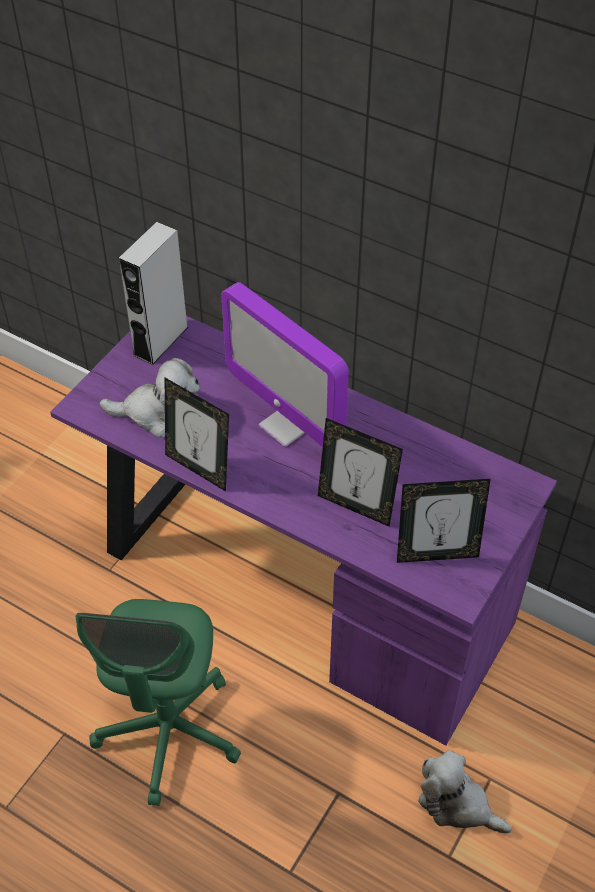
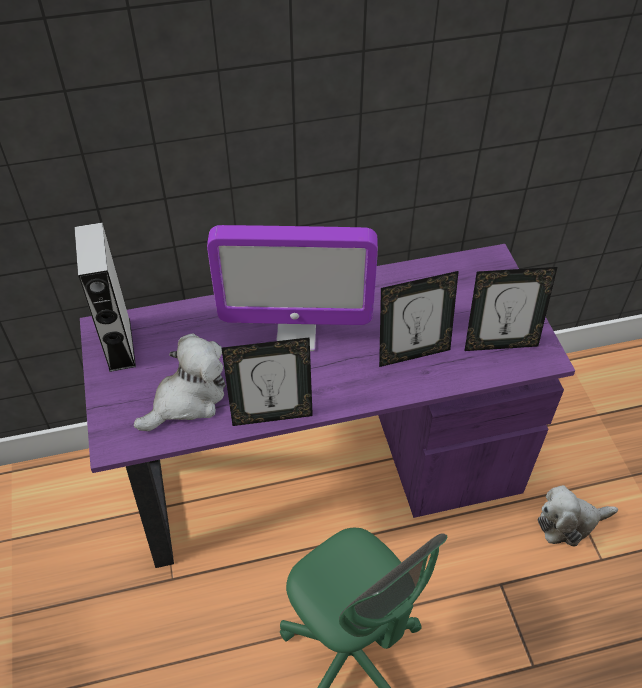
camera: 45 degrees left, 0 degrees up
picture frame [397,479,491,563] -> picture frame turned 45 degrees clockwise [464,267,557,351]

